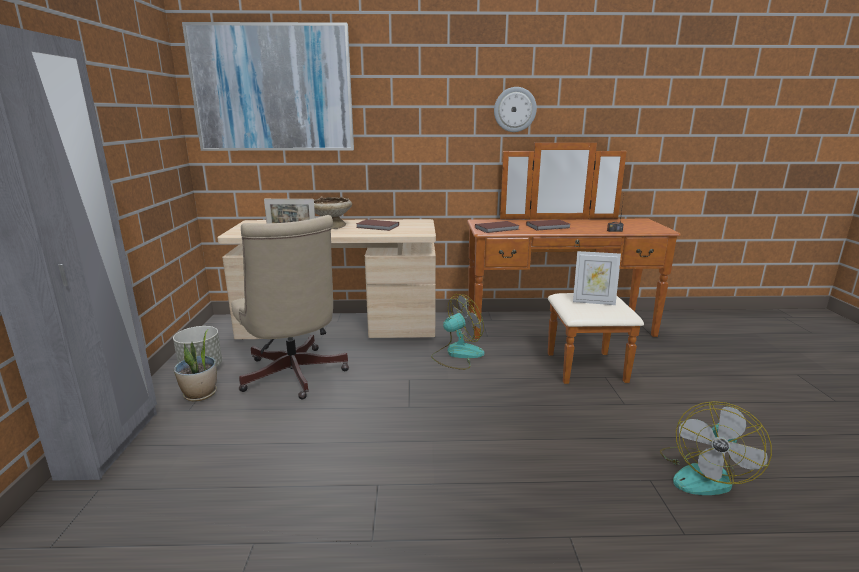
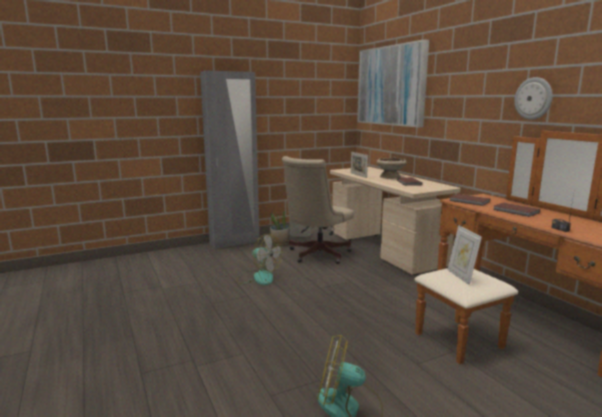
camera: 65 degrees right, 5 degrees down
fan [431,294,485,370] -> fan moved to [237,234,282,285]

